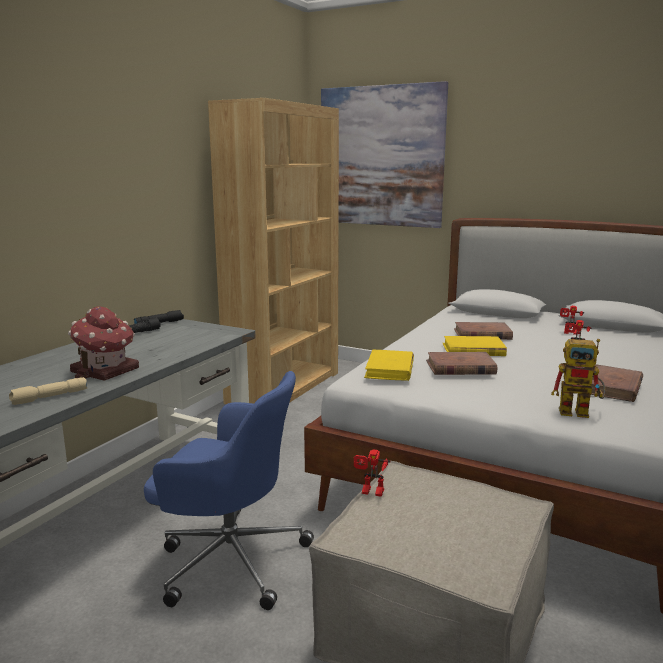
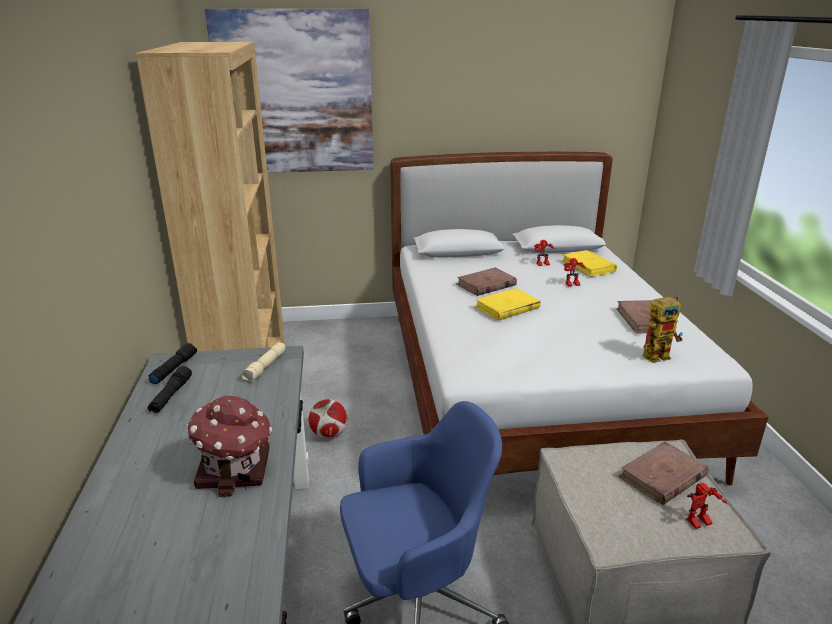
camera: 35 degrees left, 10 degrees up
beige flashlight [9,377,87,405] -> beige flashlight moved to [241,342,285,382]
toy robot [354,449,390,497] -> toy robot moved to [686,483,727,529]
yellow book [364,350,414,381] -> yellow book moved to [562,250,617,277]
brown book [426,352,497,375] -> brown book moved to [618,442,709,505]
none -> football [309,399,347,438]

